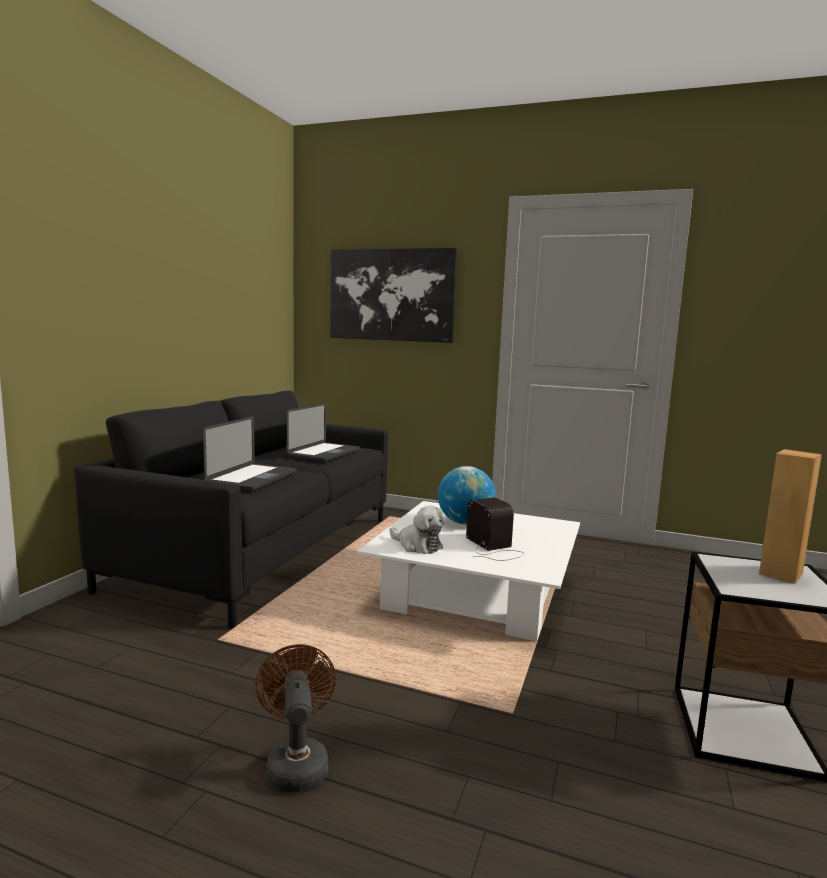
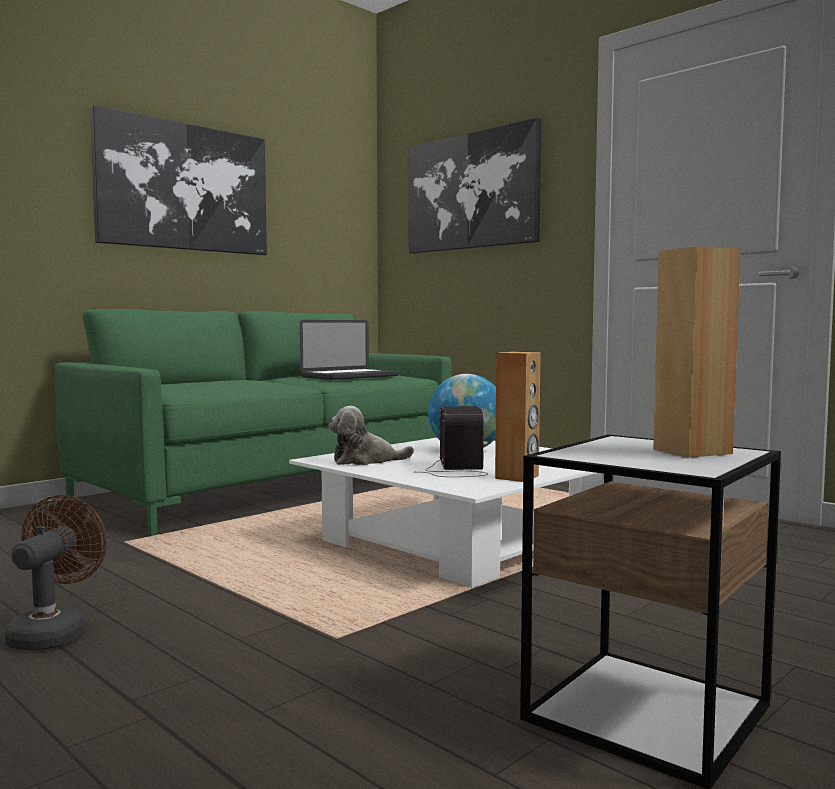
camera: 25 degrees right, 5 degrees down
black sofa [74,391,388,629] -> green sofa [55,309,451,536]
laptop [203,416,296,491] -> none
plush toy [390,506,445,554] -> plush toy turned 105 degrees clockwise [329,406,414,465]
none -> picture [90,105,267,255]
none -> brown speaker [495,352,541,482]

